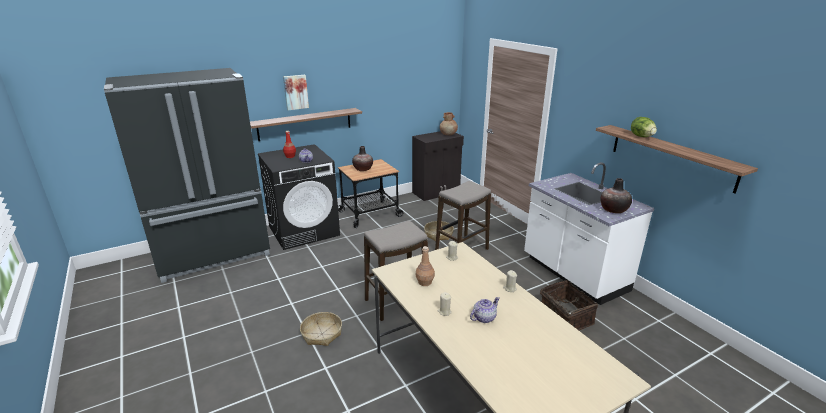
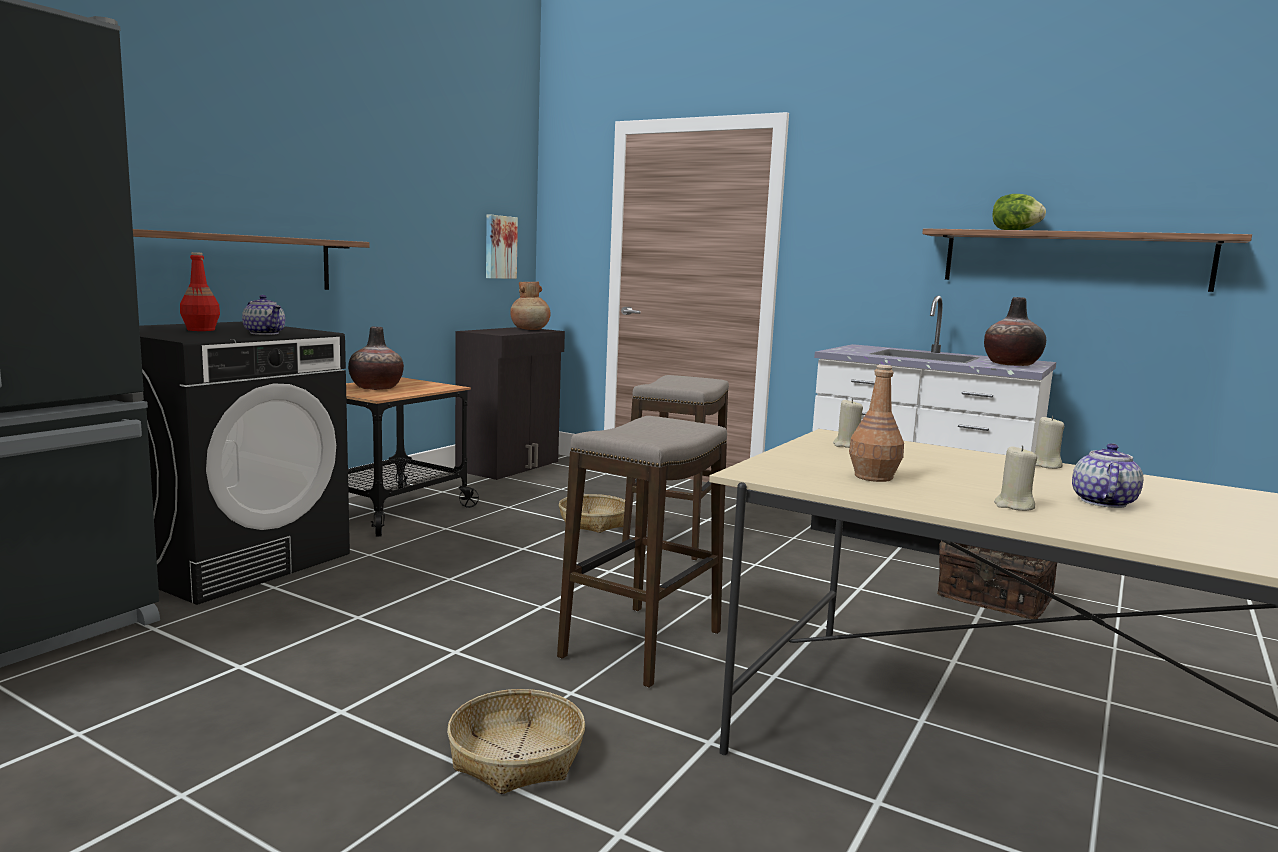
camera: 30 degrees left, 15 degrees down
picture [283,75,309,110] -> picture moved to [486,215,518,279]

